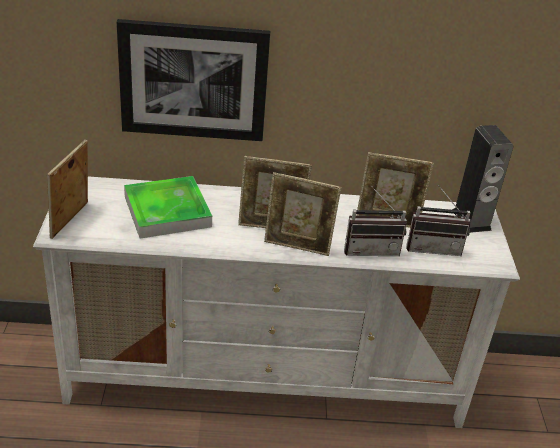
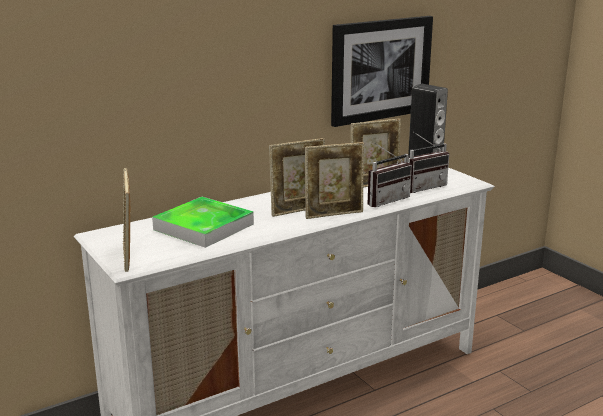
camera: 30 degrees left, 15 degrees down
picture [117,19,270,141] -> picture moved to [331,16,433,127]

